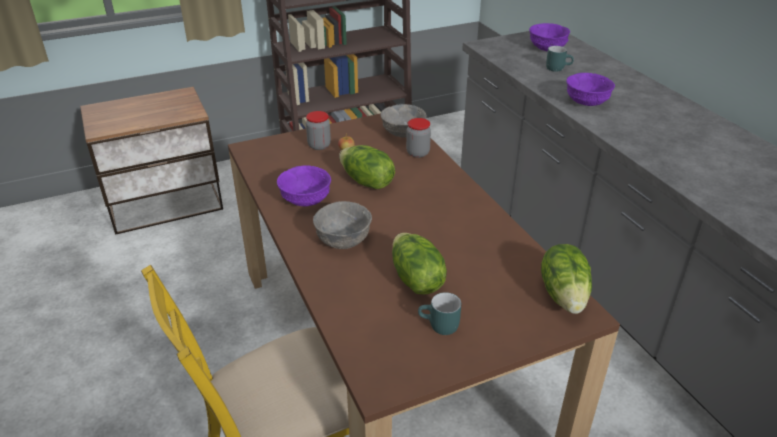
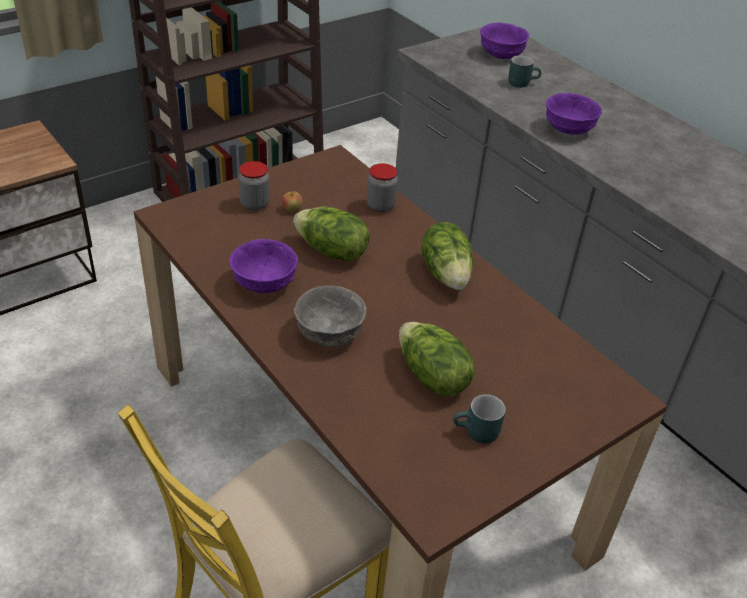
camera: 15 degrees left, 5 degrees up
grey bowl [381,104,427,138] -> none
lettuce [541,244,592,314] -> lettuce moved to [422,222,473,290]

